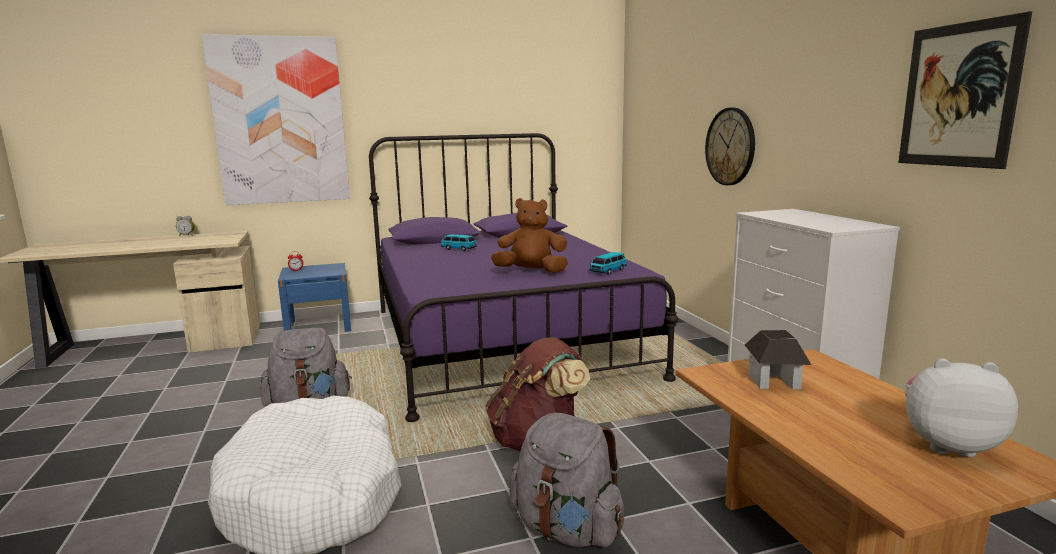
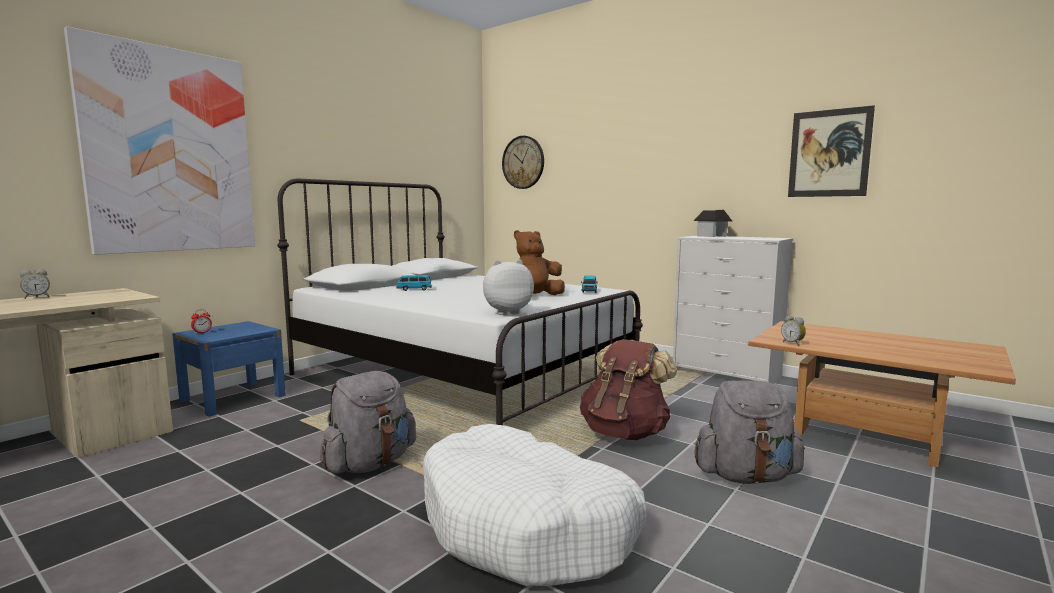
camera: 35 degrees left, 5 degrees down
purple bed [369,133,678,422] -> white bed [277,179,643,425]
wall clock [705,108,755,185] -> wall clock moved to [502,136,544,189]
toy house [745,330,811,389] -> toy house moved to [694,209,732,237]
plush toy [905,359,1018,457] -> plush toy moved to [483,259,534,315]
none -> alarm clock [781,315,806,346]

